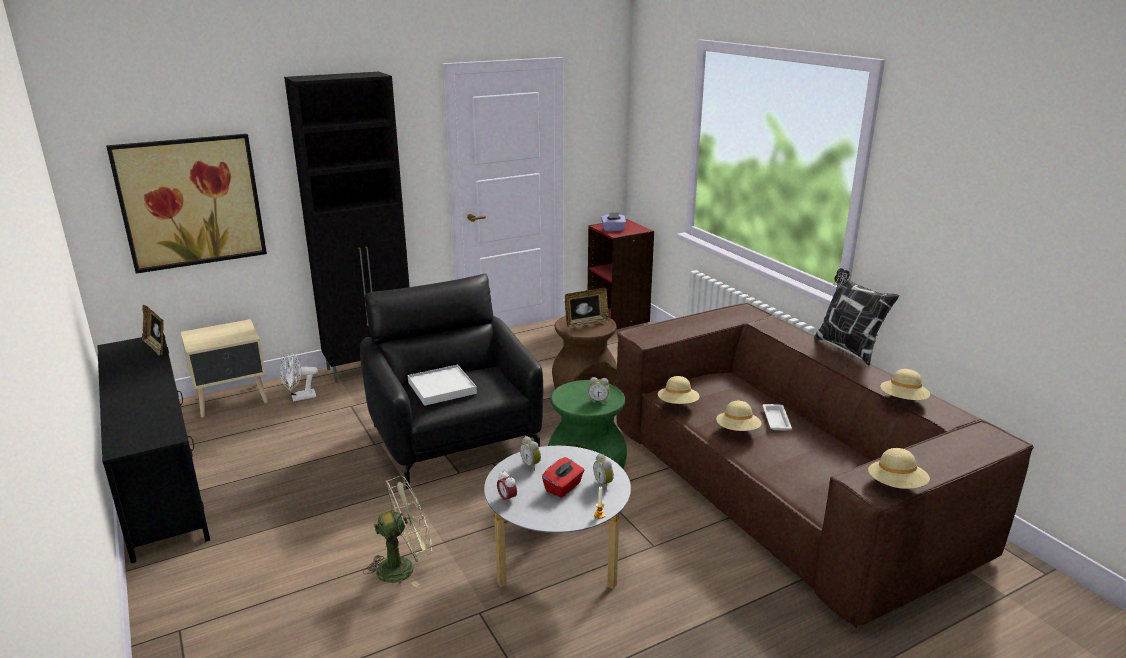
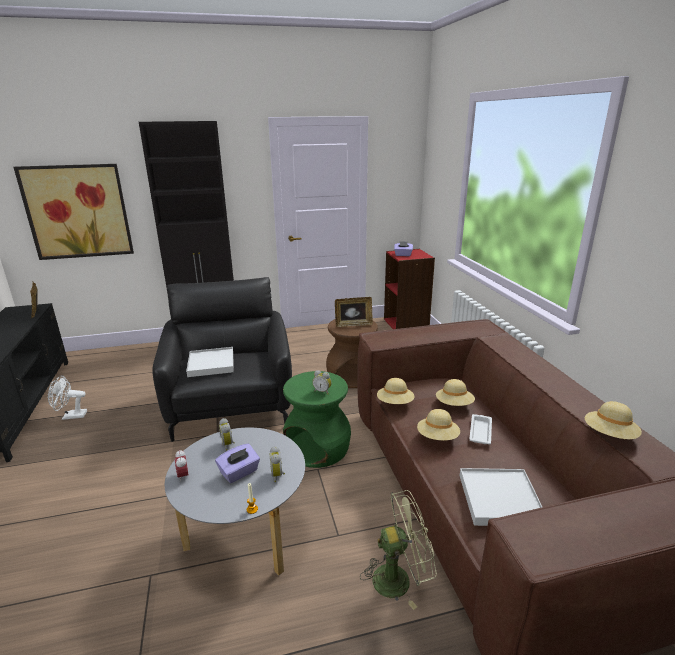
camera: 15 degrees right, 0 degrees up
beige nightstand [181,319,268,418] -> none
white fan [280,351,318,402] -> white fan moved to [48,375,87,420]
green fan [363,476,432,587] -> green fan moved to [360,490,437,610]
red tissue box [542,457,584,498] -> purple tissue box [215,444,260,483]
pillow [814,268,899,365] -> none
beige hat [868,448,930,489] -> beige hat moved to [436,379,475,406]
none -> white tray [460,468,542,526]

